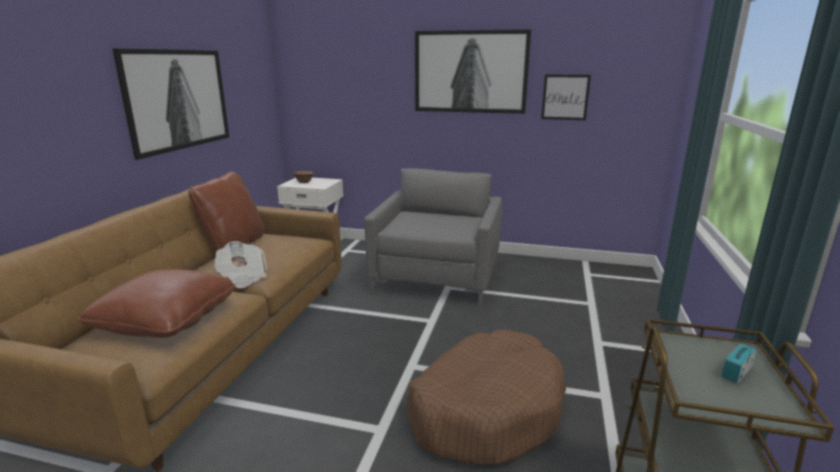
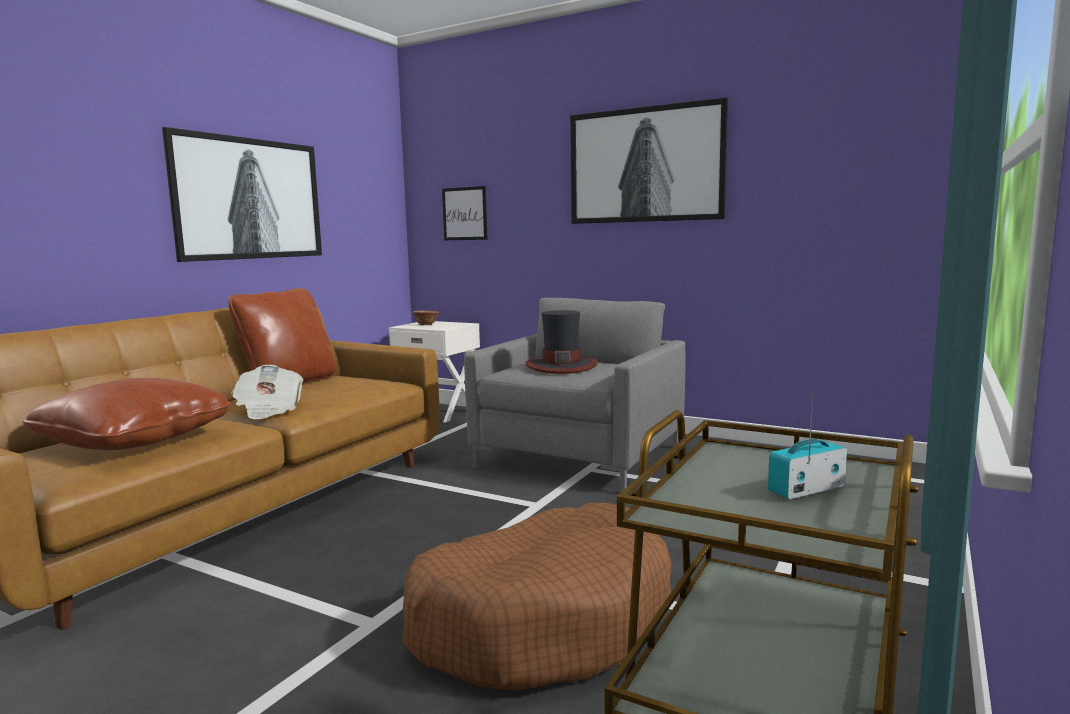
camera: 15 degrees right, 10 degrees down
picture [541,74,591,120] -> picture moved to [442,186,488,240]
none -> hat [525,310,598,374]

